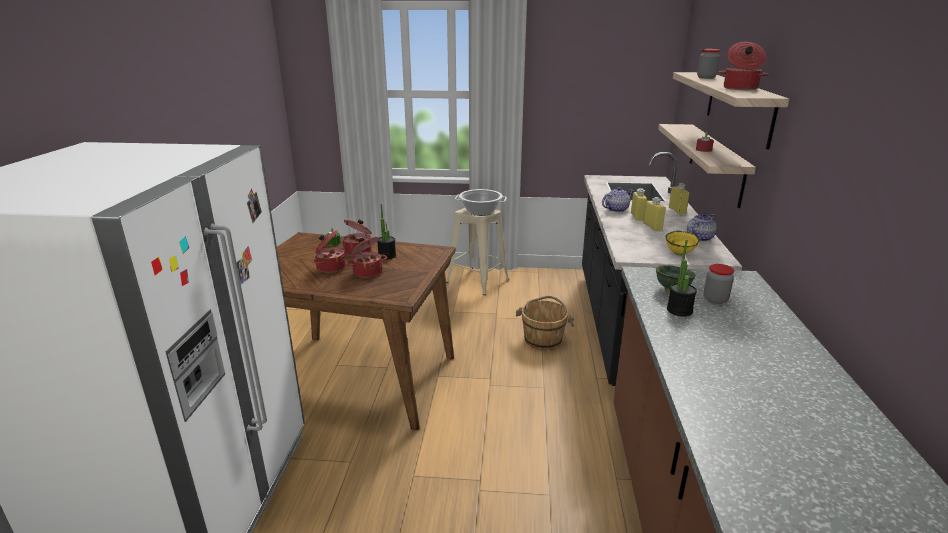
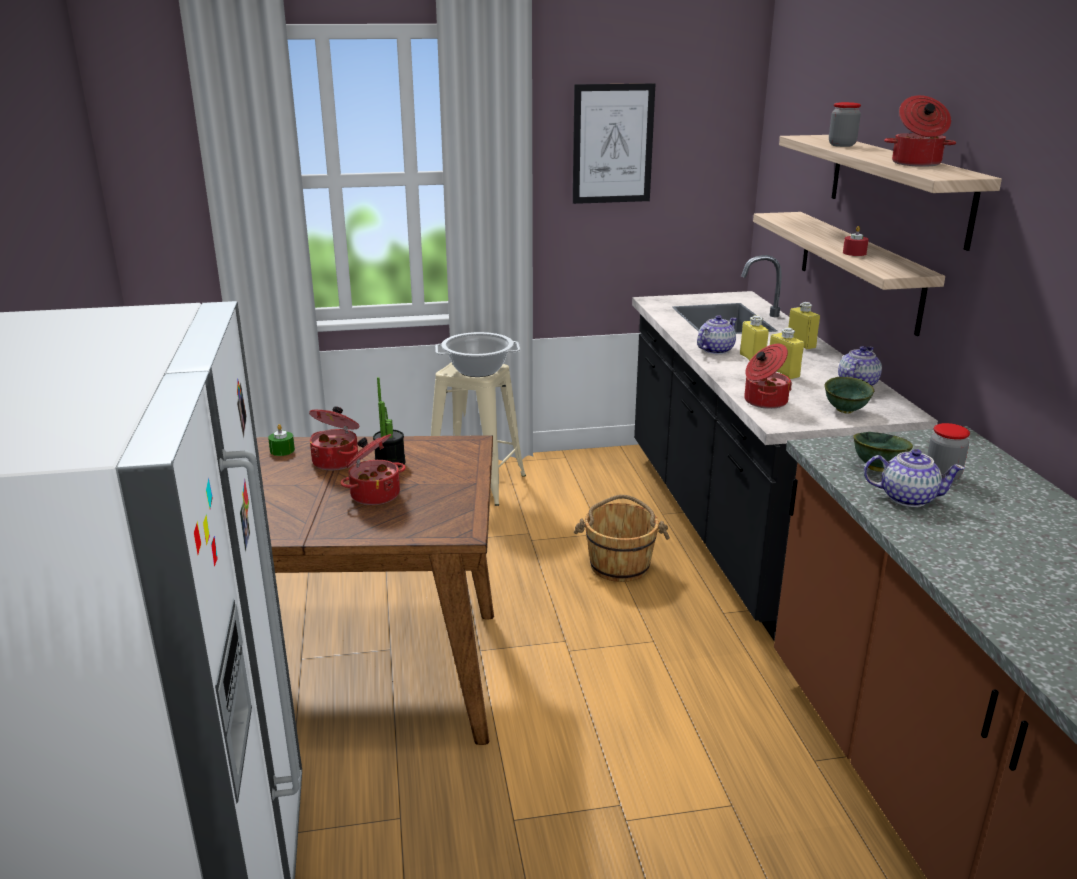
camera: 15 degrees left, 0 degrees up
cooking pot [313,230,346,273] -> cooking pot moved to [744,344,792,409]
yellow bowl [665,231,700,256] -> green bowl [824,377,874,414]
potted plant [667,240,697,316] -> teapot [864,449,965,507]
none -> picture [573,83,655,204]

